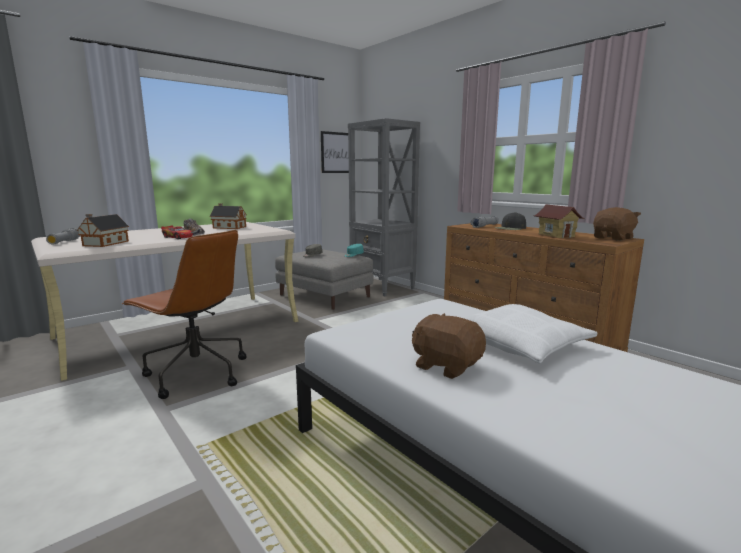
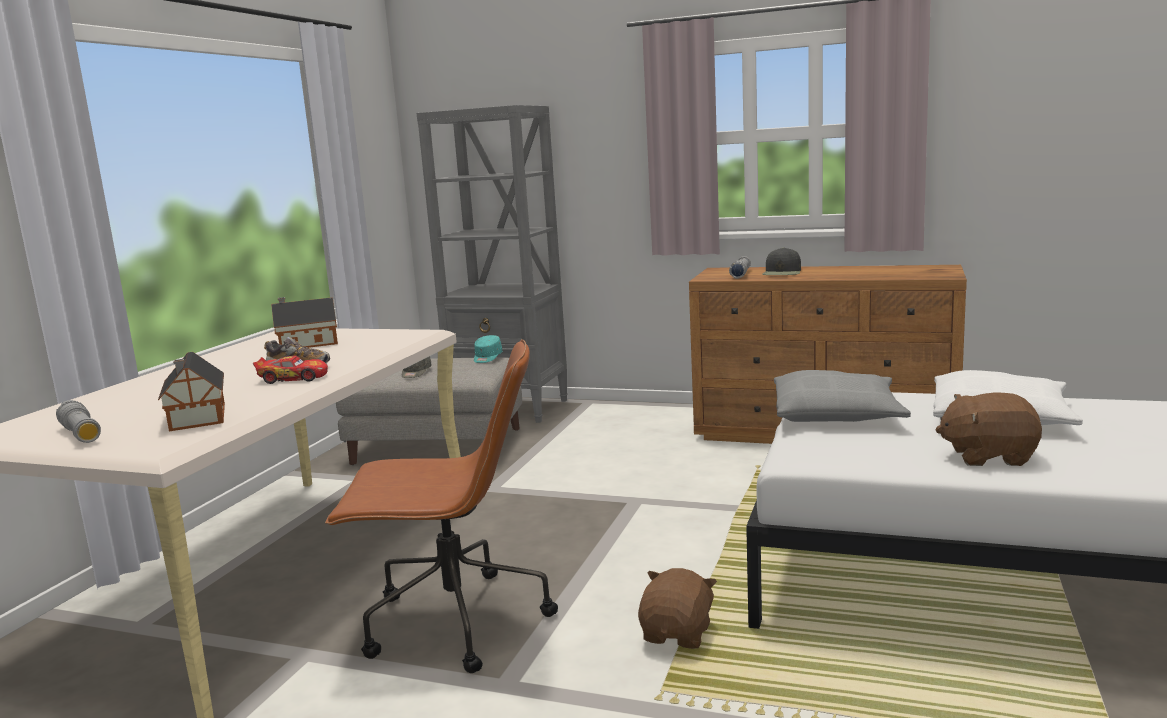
camera: 30 degrees left, 0 degrees up
picture [321,131,349,173] -> none
toy house [534,205,584,238] -> none
brown plush toy [593,207,641,241] -> brown plush toy moved to [638,568,717,649]
none -> grey pillow [774,370,911,422]

